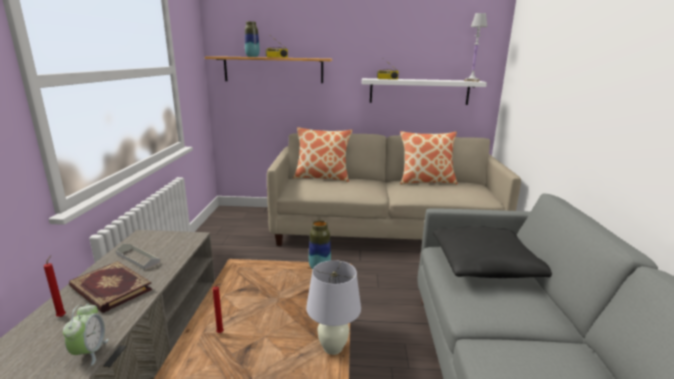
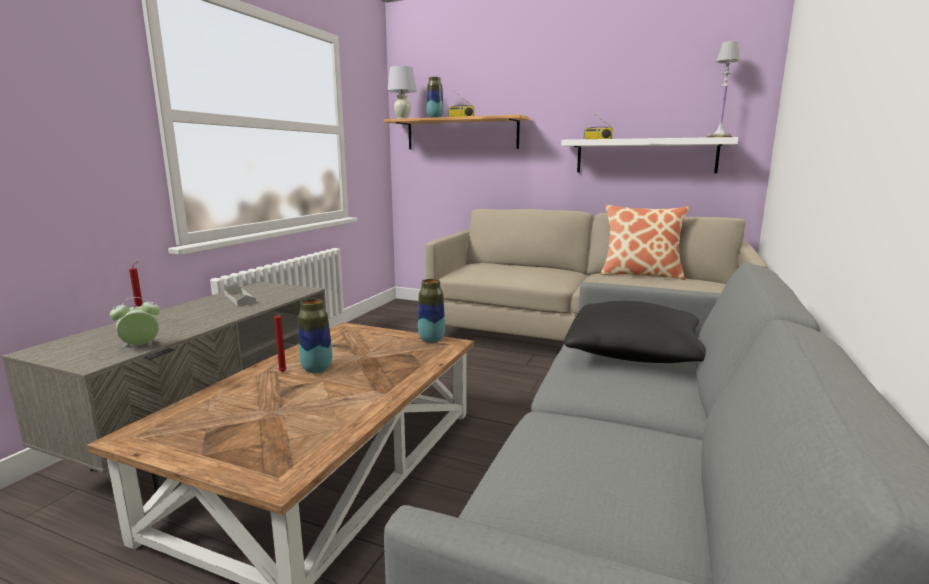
camera: 20 degrees right, 5 degrees down
alarm clock [63,304,109,365] -> alarm clock turned 135 degrees counterclockwise [110,297,161,348]
book [69,261,153,313] -> none
pillow [293,127,353,182] -> none
white table lamp [306,260,361,355] -> white table lamp moved to [388,66,417,119]
none -> vase [298,299,332,373]

